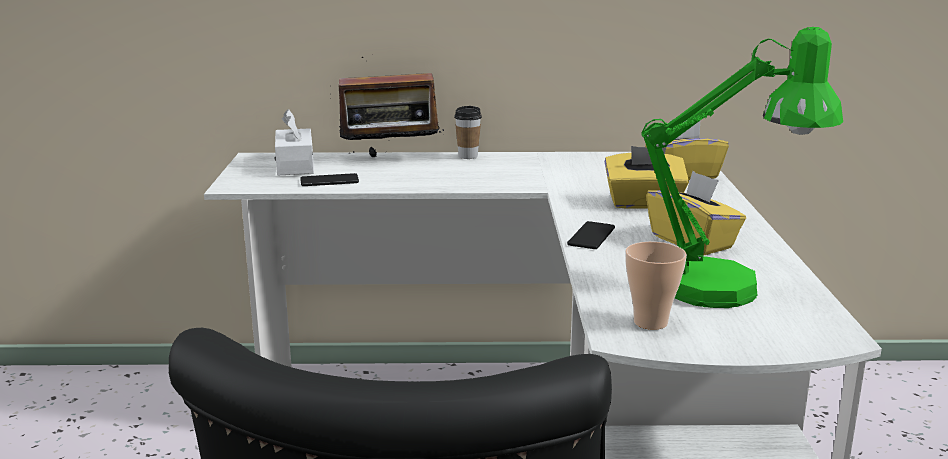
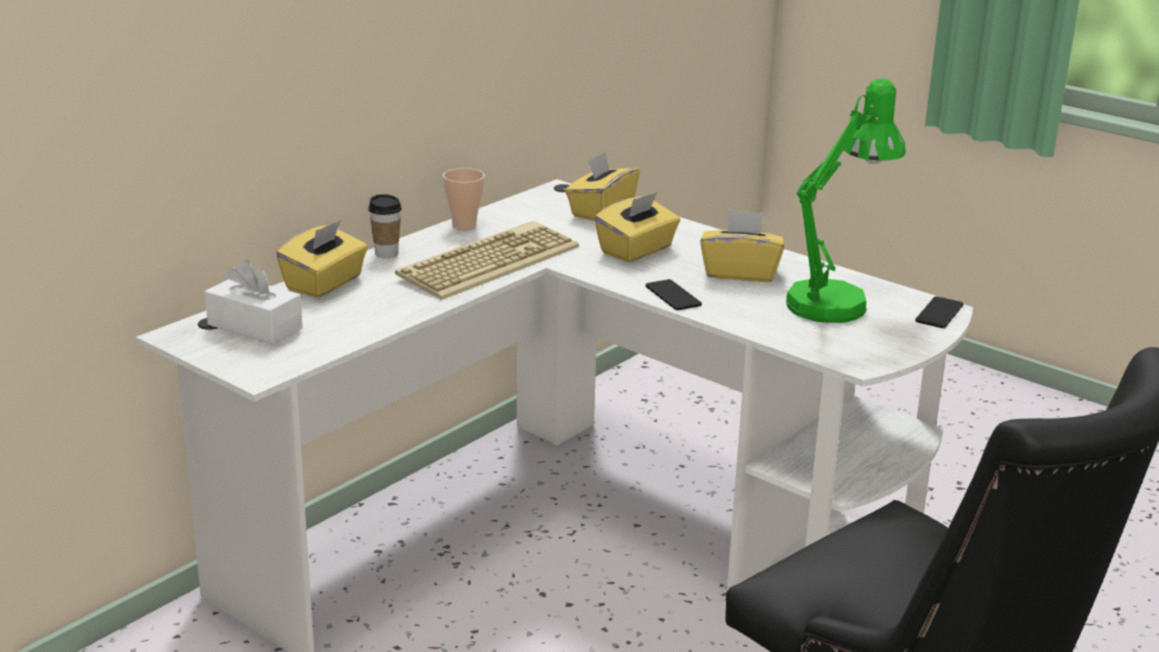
camera: 50 degrees left, 5 degrees up
phone [300,173,359,186] -> phone moved to [915,296,963,328]
radio [339,57,444,157] -> yellow tissue box [276,220,368,298]
cup [625,241,687,330] -> cup moved to [443,168,485,230]
none -> keyboard [395,221,579,300]

